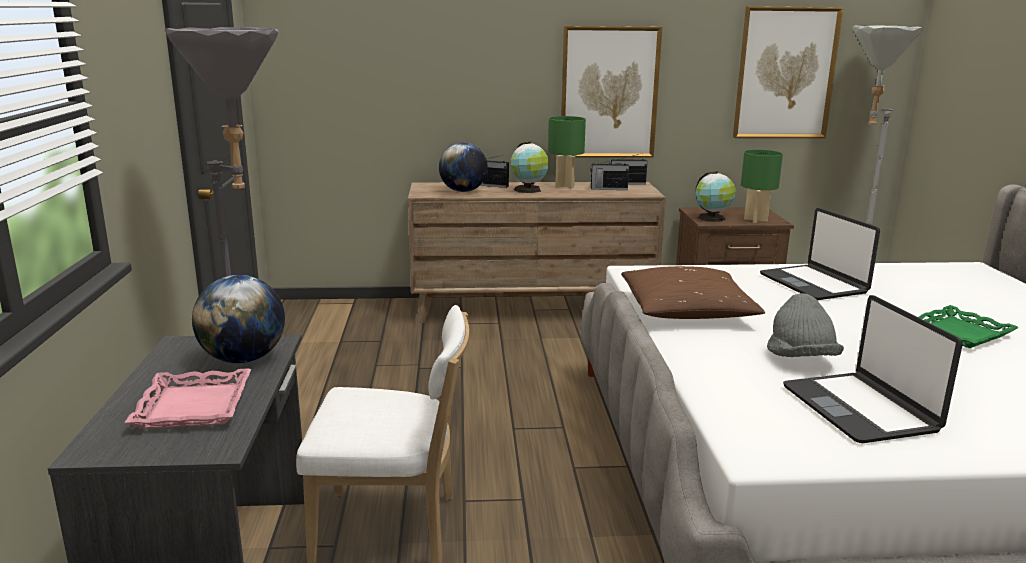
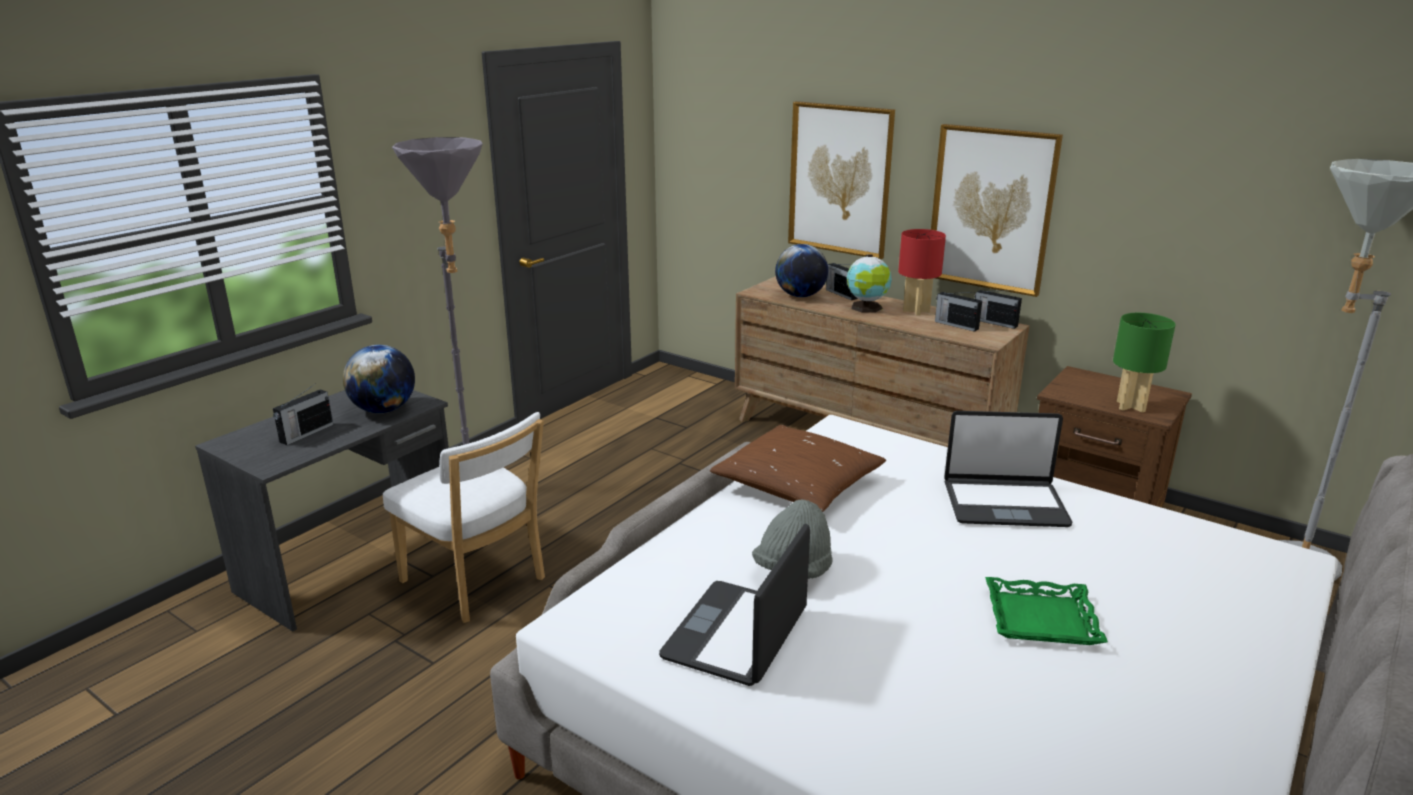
camera: 40 degrees right, 5 degrees up
pink tray [124,369,251,429] -> radio [273,384,333,445]
green table lamp [548,116,586,188] -> red table lamp [898,229,946,316]
globe [696,172,736,222] -> none
picture [733,6,844,138] -> picture moved to [788,101,895,259]
laptop [760,208,880,300] -> laptop turned 105 degrees counterclockwise [944,411,1072,527]

